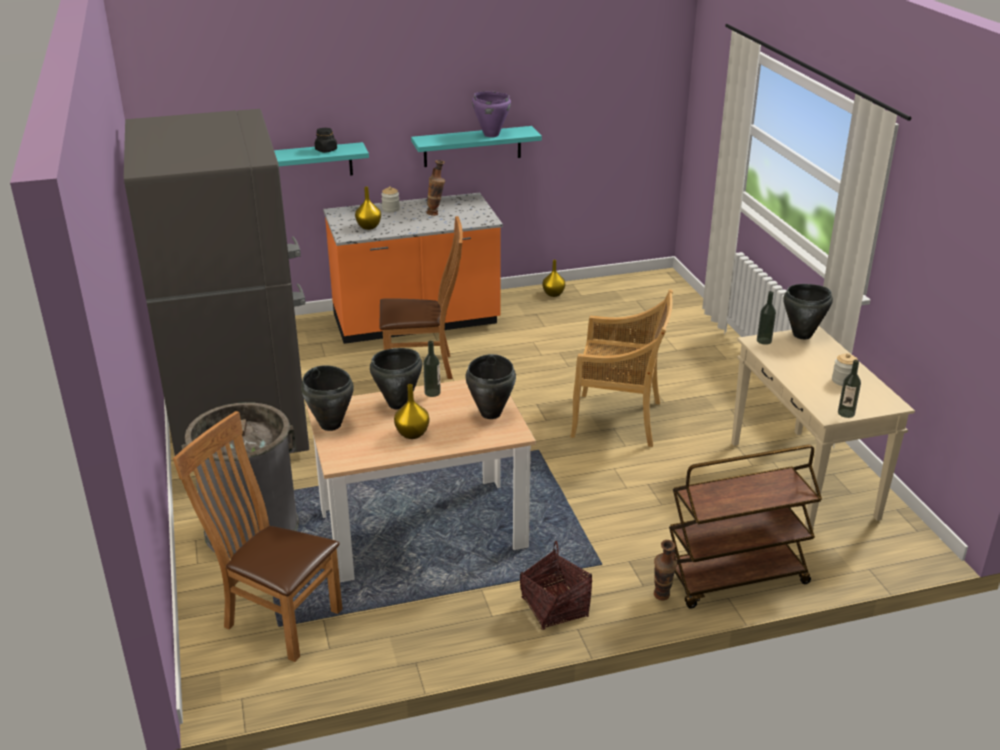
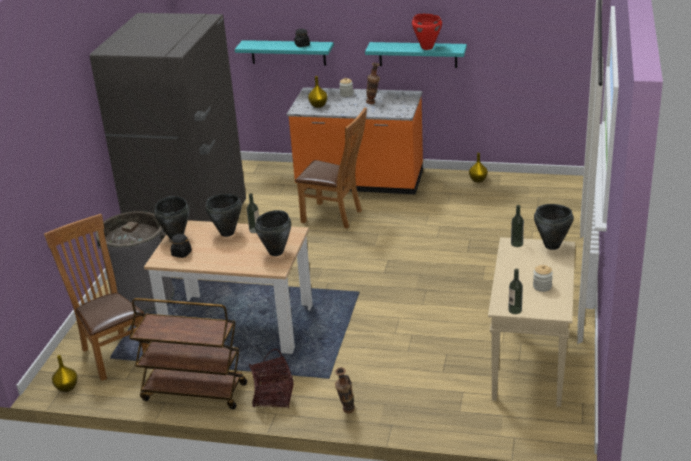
camera: 30 degrees right, 0 degrees up
yellow vase [394,384,429,439] -> yellow vase moved to [52,355,78,392]
purple cooking pot [472,92,511,137] -> red cooking pot [412,14,442,50]
beige chair [570,289,673,447] -> none
brown cart [669,445,822,609] -> brown cart moved to [129,298,247,409]
none -> black jar [169,234,192,258]

